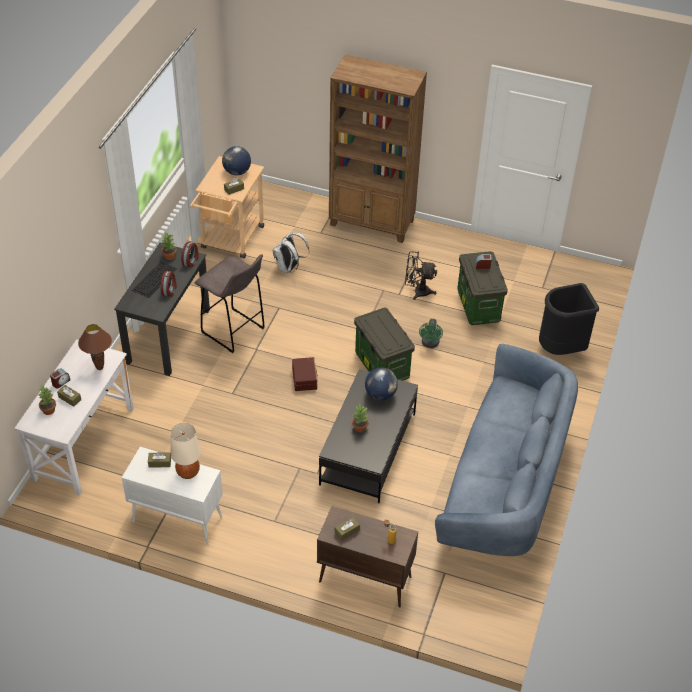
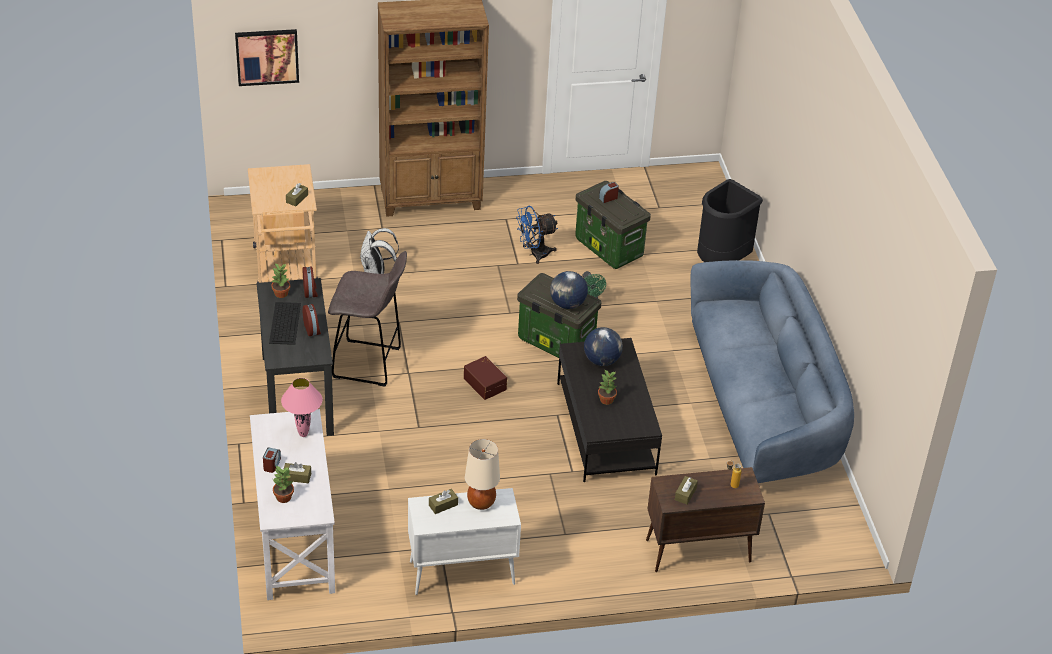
camera: 30 degrees left, 5 degrees down
brown table lamp [78,324,112,370] -> pink table lamp [281,378,322,437]
globe [222,146,251,175] -> globe moved to [550,271,588,309]
black fan [405,251,437,300] -> blue fan [516,205,558,264]
none -> picture [235,29,299,86]

